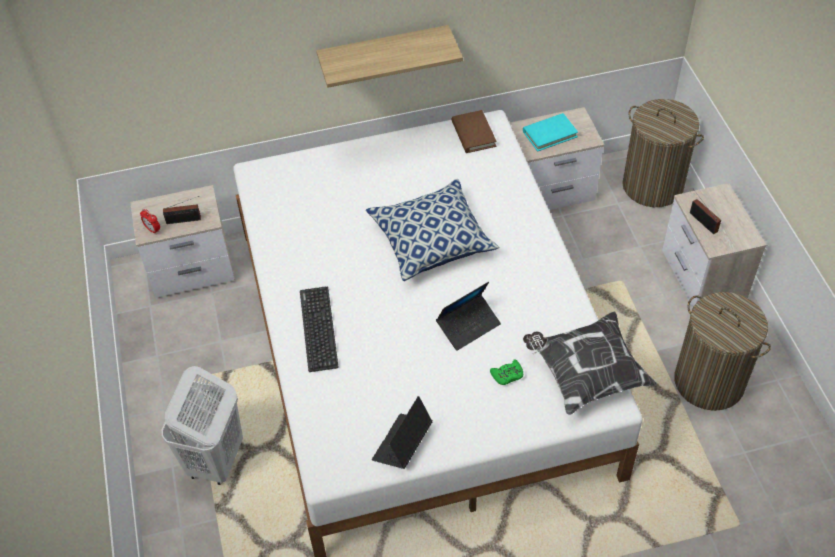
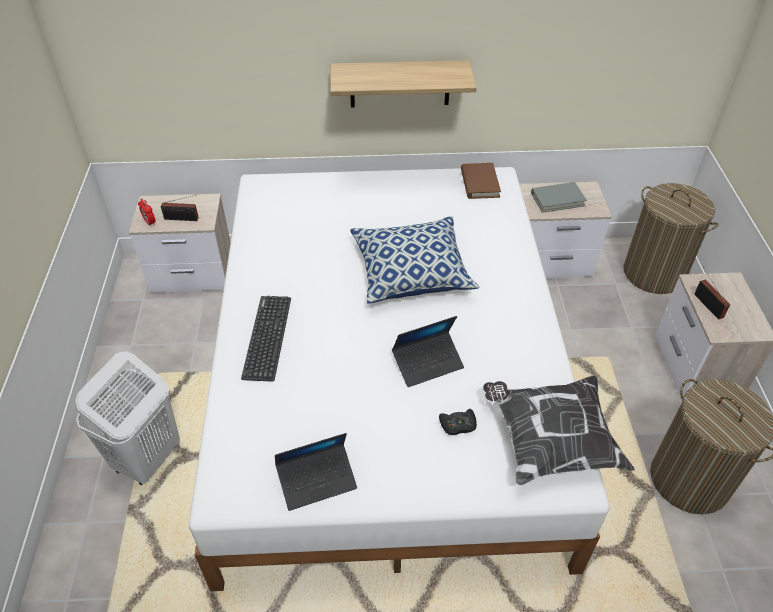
camera: 10 degrees right, 5 degrees down
laptop [372,396,433,469] -> laptop turned 150 degrees counterclockwise [275,433,357,511]
green game controller [490,360,523,385] -> black game controller [439,409,477,435]
turquoise book [523,113,578,152] -> grey book [531,182,587,213]

